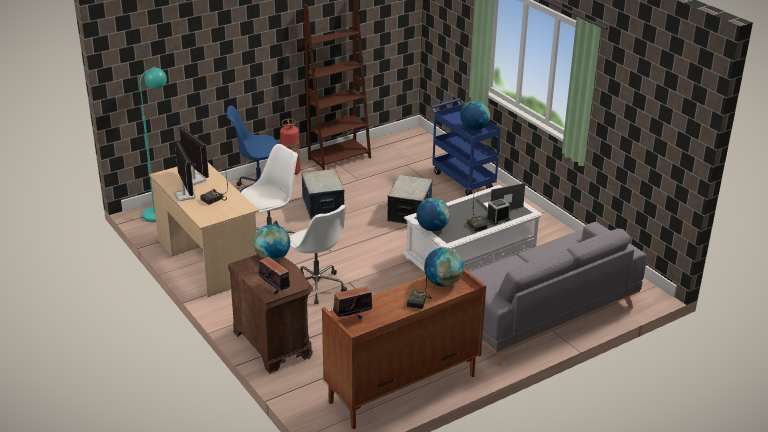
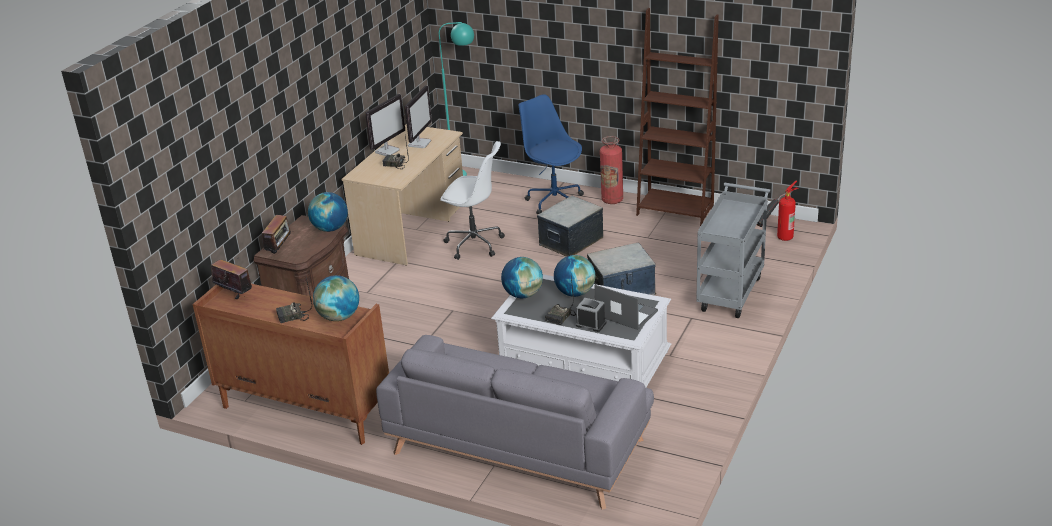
camera: 60 degrees right, 0 degrees up
white office chair [289,205,347,304] -> none
blue cart [431,98,501,196] -> grey cart [696,182,771,318]
globe [460,101,490,130] -> globe moved to [554,255,595,297]
none -> fire extinguisher [757,181,799,241]

